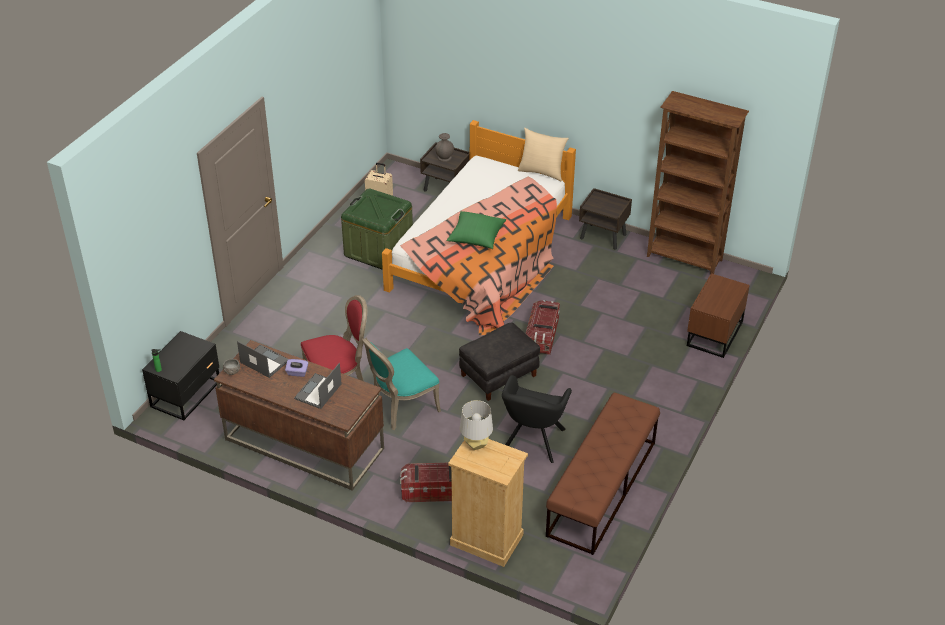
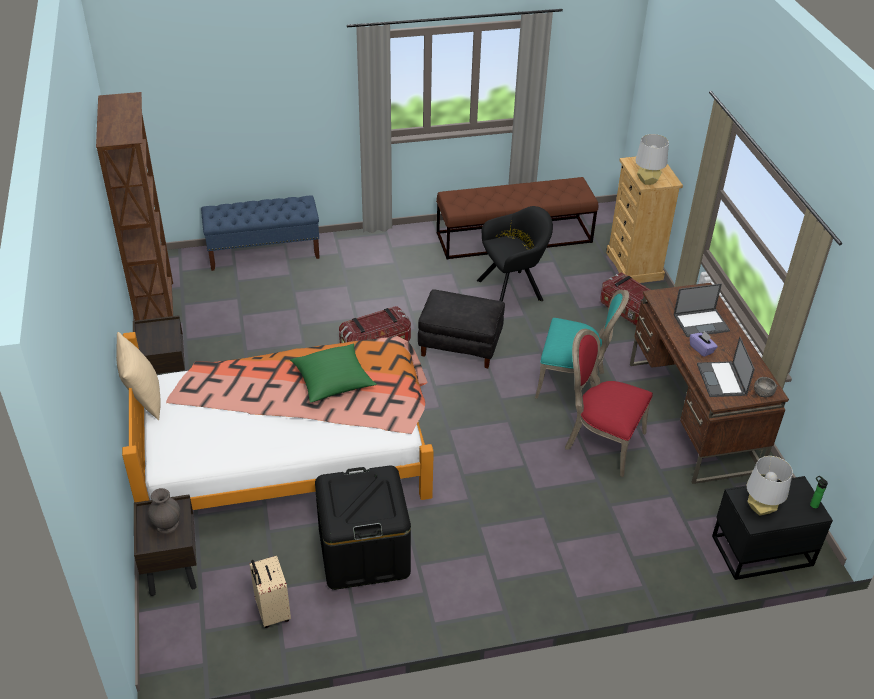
camera: 130 degrees left, 0 degrees up
green storage box [341,189,413,270] -> black storage box [315,465,411,590]
brown nightstand [687,273,750,358] -> blue bench [201,196,320,271]
none -> grey table lamp [747,456,793,516]

